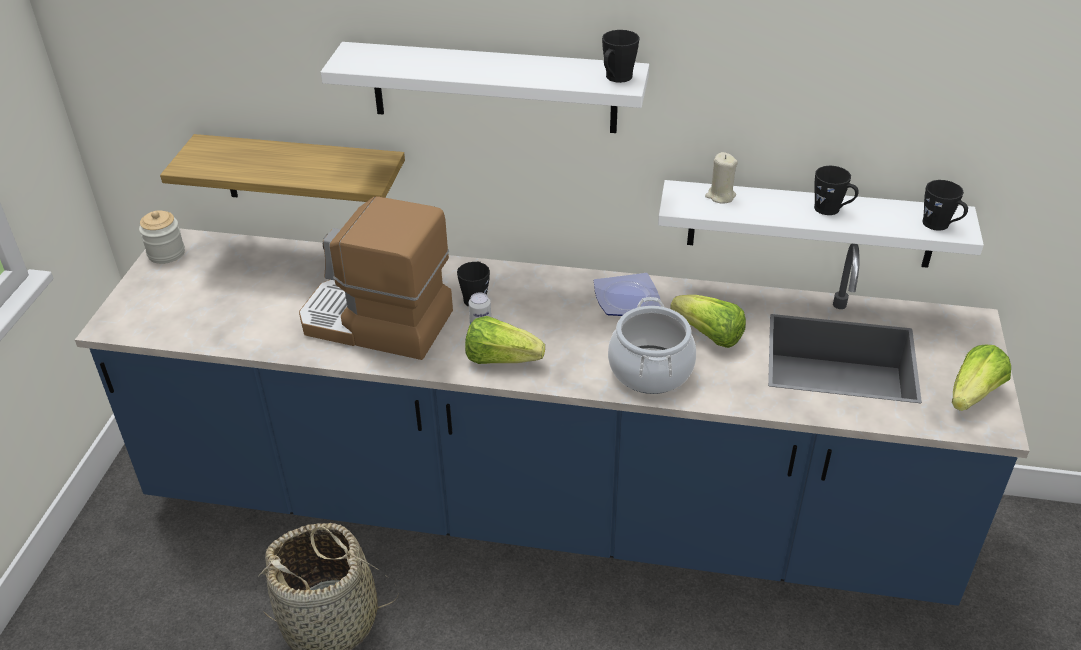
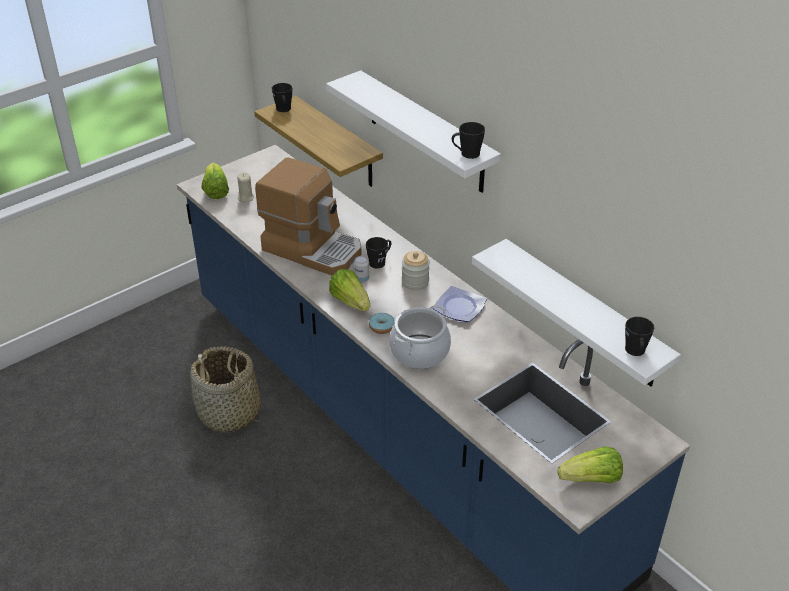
camera: 40 degrees right, 0 degrees up
jar [139,210,185,264] -> jar moved to [402,251,430,290]
coffee machine [299,196,453,360] -> coffee machine turned 150 degrees clockwise [255,157,362,276]
lettuce [670,295,746,348] -> lettuce moved to [201,163,229,199]
beige candle [705,152,738,204] -> beige candle moved to [237,172,254,202]
black mug [814,166,859,215] -> black mug moved to [272,83,292,112]
none -> donut [369,313,395,334]

